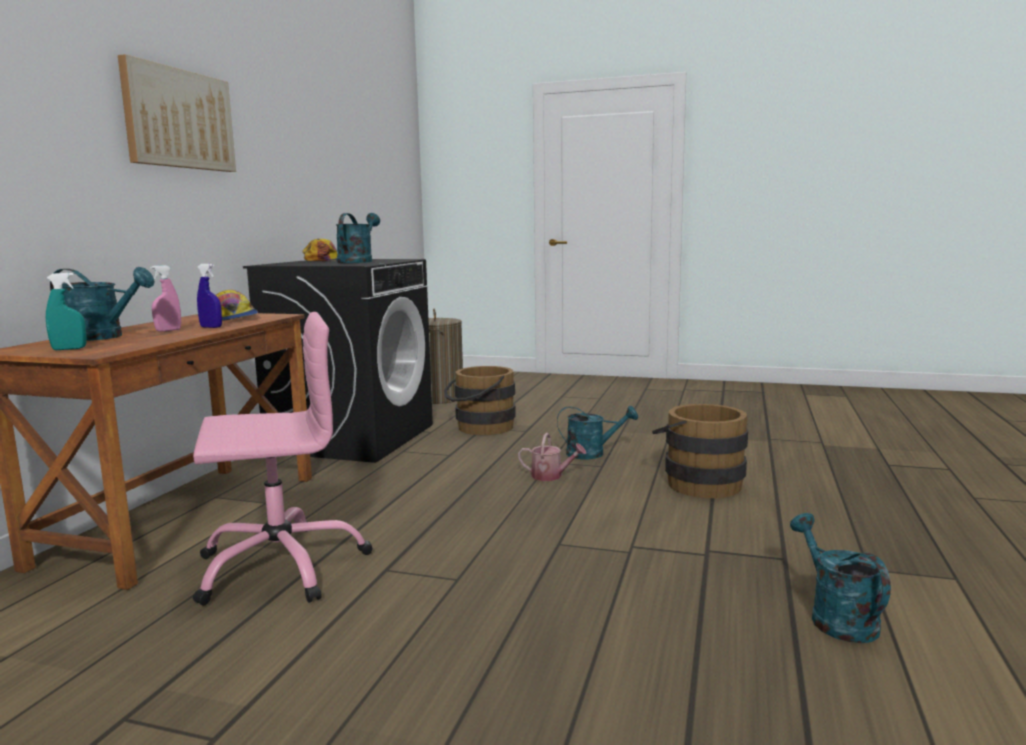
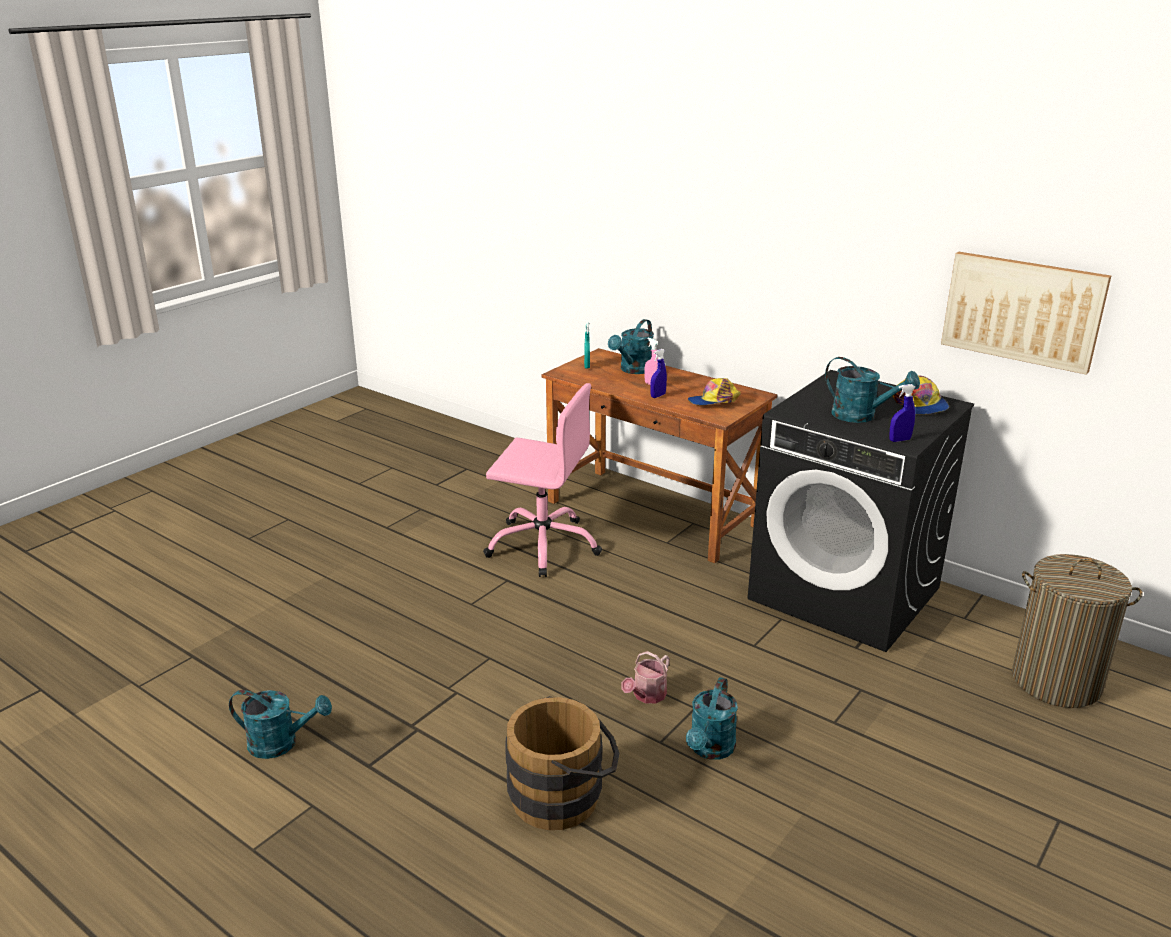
camera: 110 degrees right, 15 degrees up
picture [118,54,236,172] -> picture moved to [941,252,1111,375]
pink office chair [193,312,373,606] -> pink office chair turned 75 degrees counterclockwise [483,383,602,577]
brown bucket [444,366,516,435] -> none
none -> blue spray bottle [889,384,916,442]

